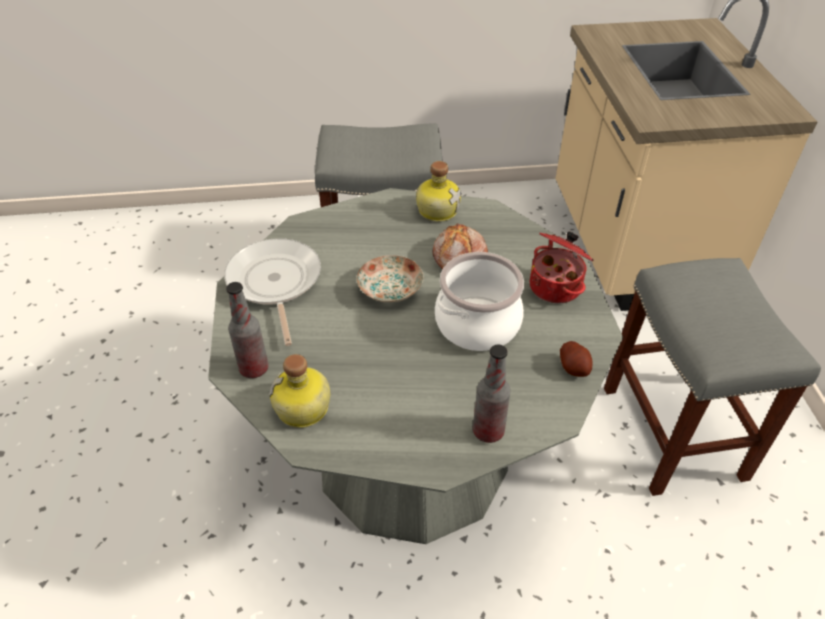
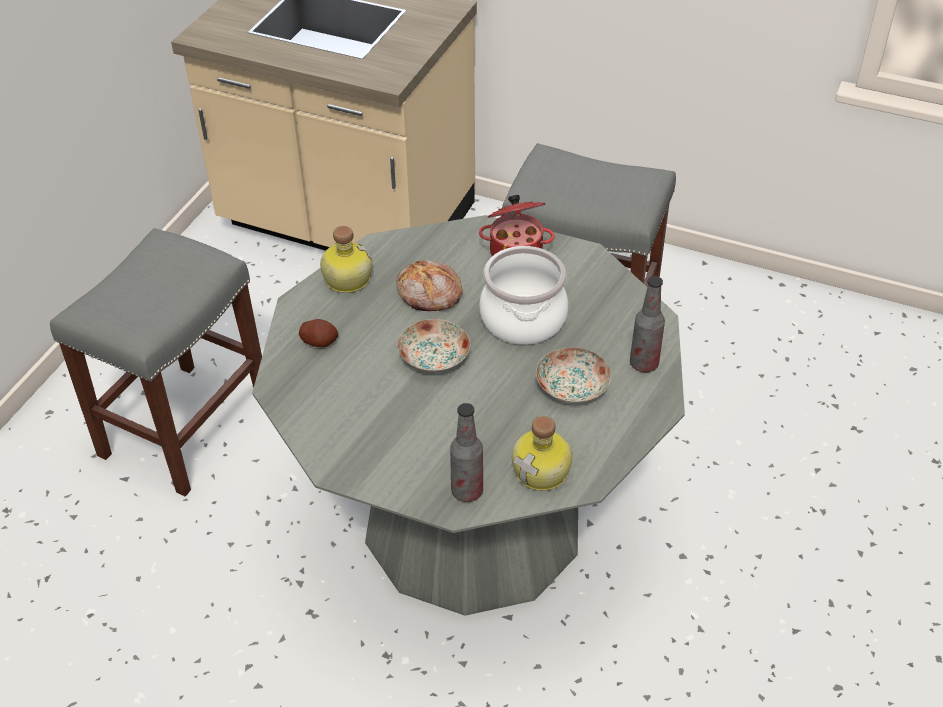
camera: 60 degrees left, 0 degrees up
frying pan [224,238,321,346] -> none
potato [560,341,593,377] -> potato moved to [299,319,338,348]
none -> plate [536,347,611,403]

